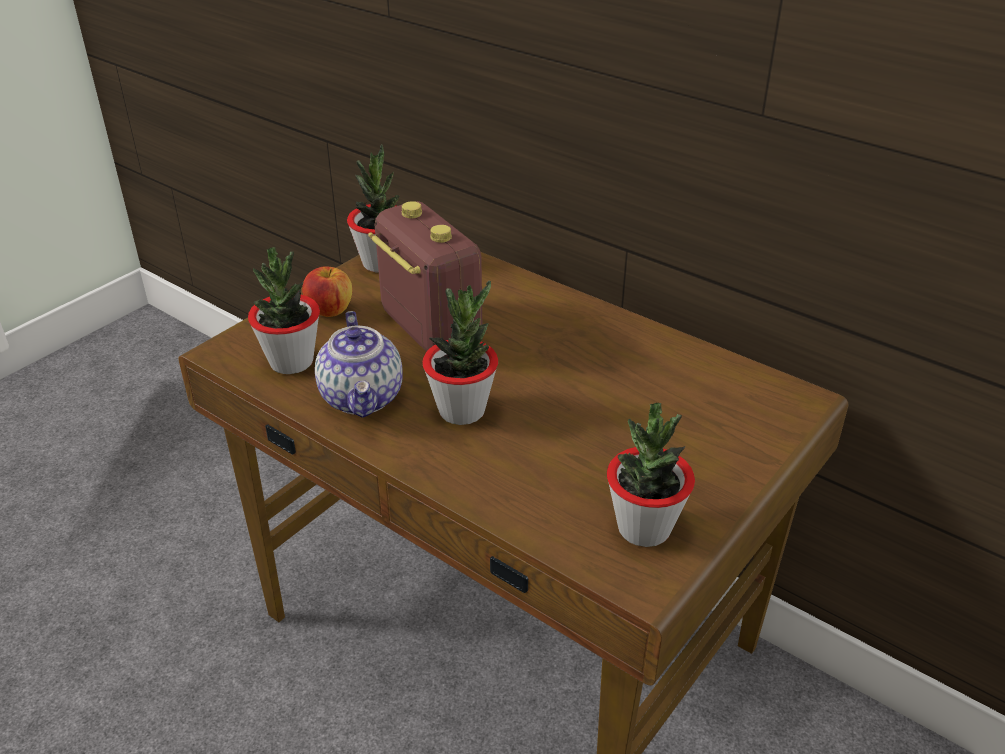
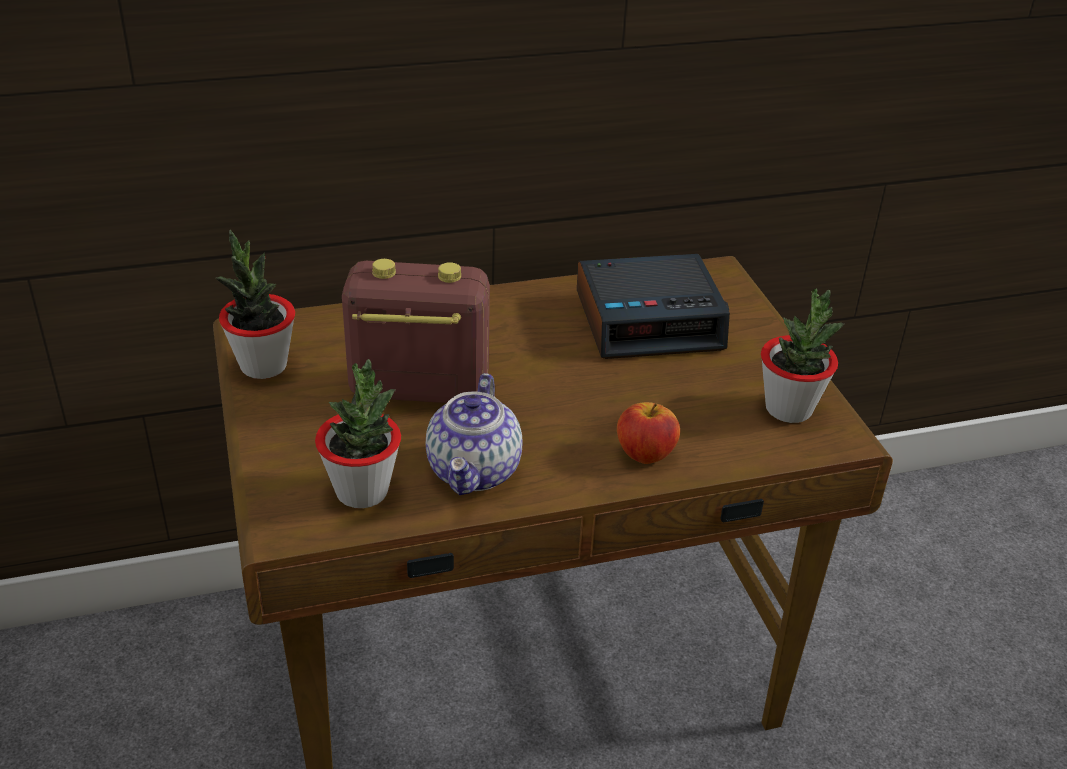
camera: 55 degrees left, 0 degrees up
apple [302,266,352,317] -> apple moved to [617,402,680,464]
teapot [315,311,403,418] -> teapot turned 75 degrees clockwise [426,373,522,495]
potted plant [422,280,498,425] -> none
none -> alarm clock [577,254,730,359]

